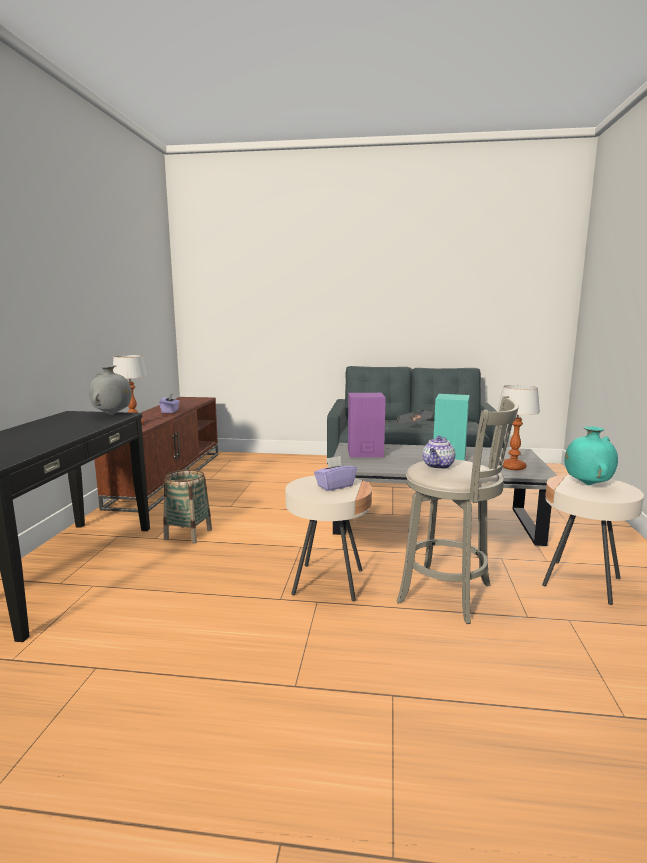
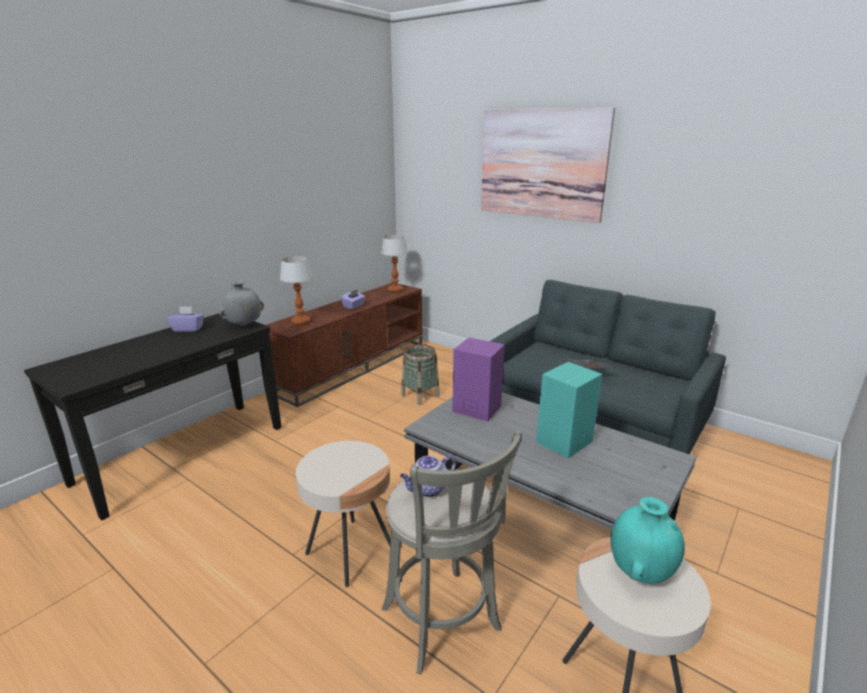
camera: 30 degrees right, 10 degrees up
basket [163,469,212,544] -> basket moved to [401,344,440,405]
purple tissue box [314,456,357,491] -> purple tissue box moved to [167,306,204,332]
table lamp [497,385,540,470] -> table lamp moved to [381,235,408,292]
none -> picture [481,107,615,223]

